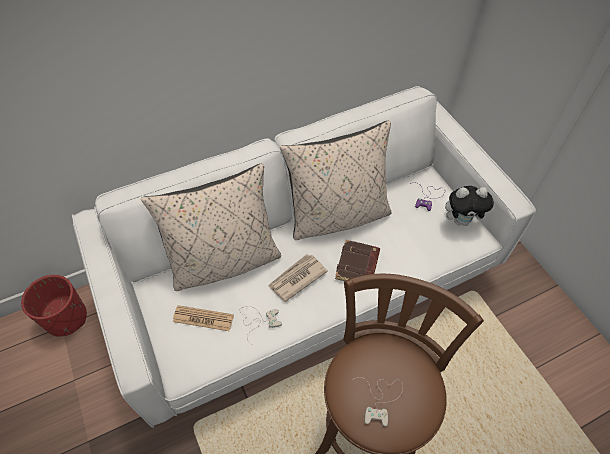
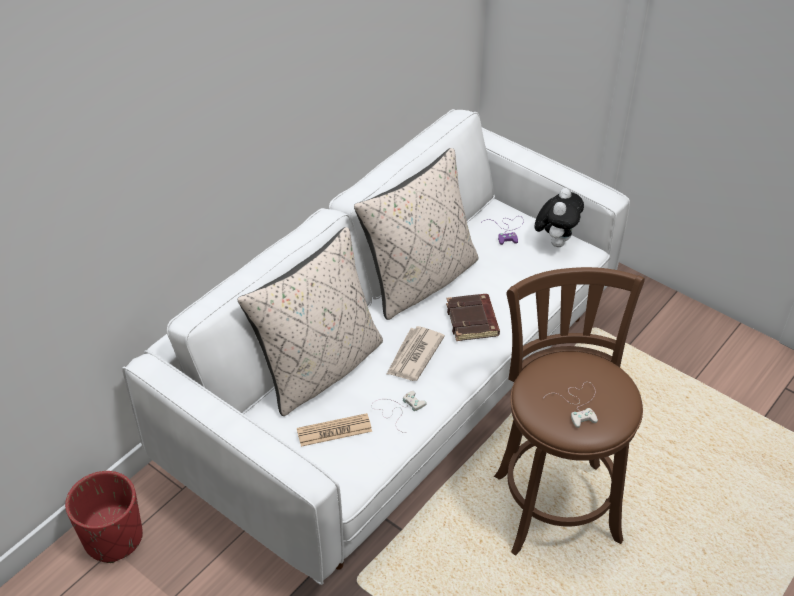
camera: 25 degrees left, 10 degrees down
plush toy [445,186,494,226] -> plush toy turned 45 degrees counterclockwise [535,188,584,247]

